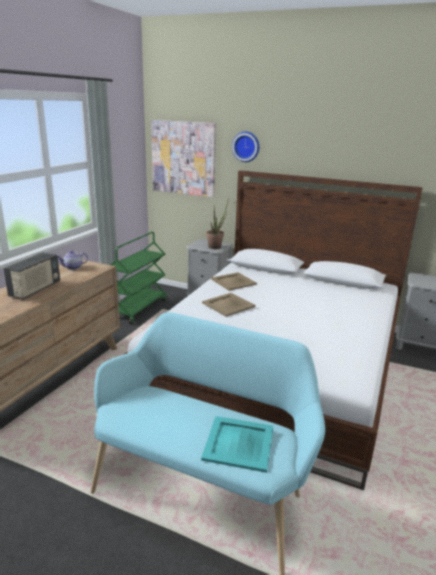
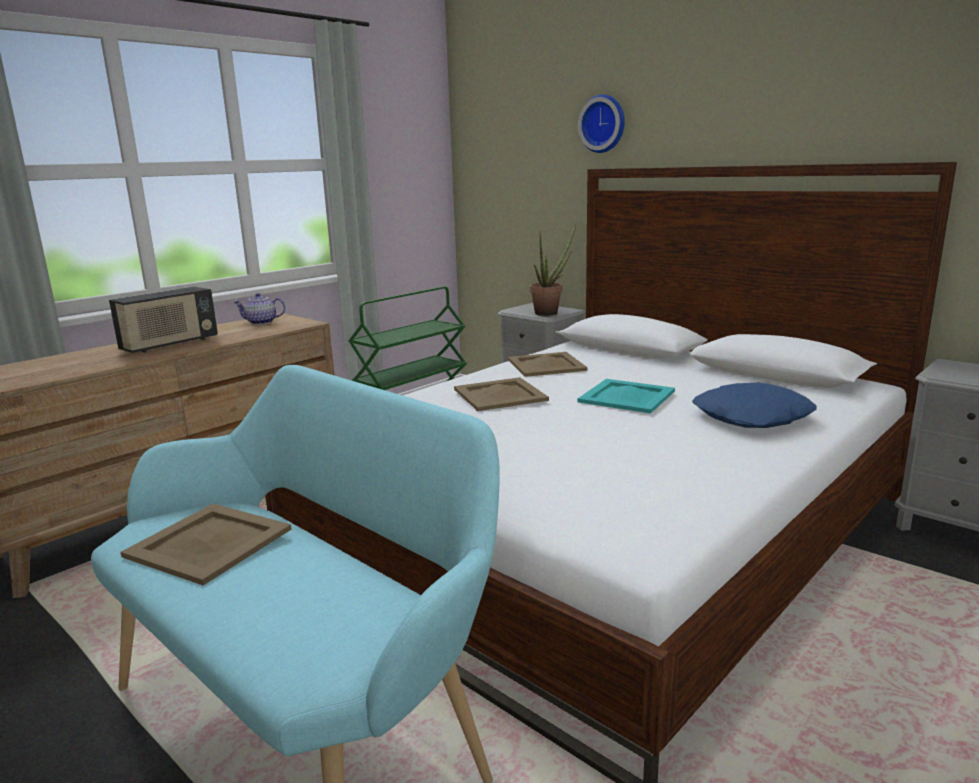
camera: 20 degrees right, 5 degrees down
picture [151,120,216,197] -> none
turquoise tray [201,416,274,473] -> turquoise tray moved to [577,379,675,413]
none -> beige tray [120,504,292,585]
none -> blue pillow [692,383,817,428]

